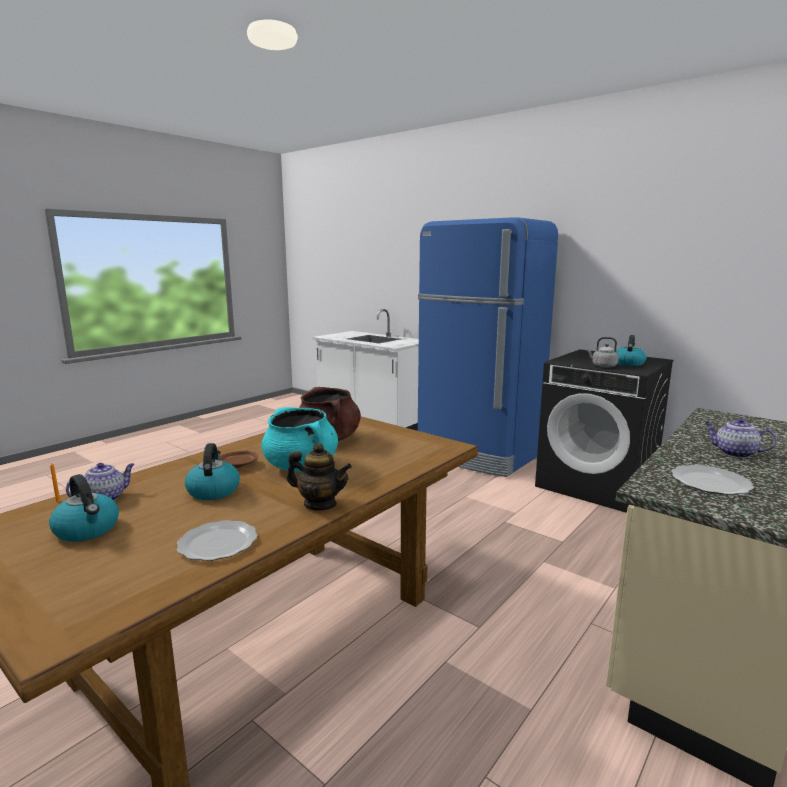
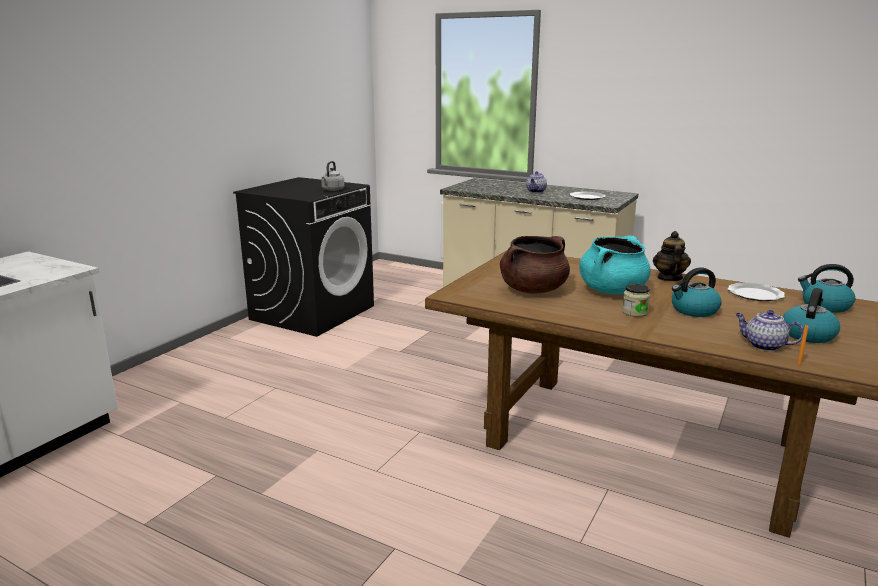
camera: 100 degrees left, 5 degrees up
brown plate [220,451,258,468] -> jar [622,284,650,317]
blue fridge [418,217,558,477] -> none
kettle [616,335,647,366] -> kettle moved to [798,264,856,313]

